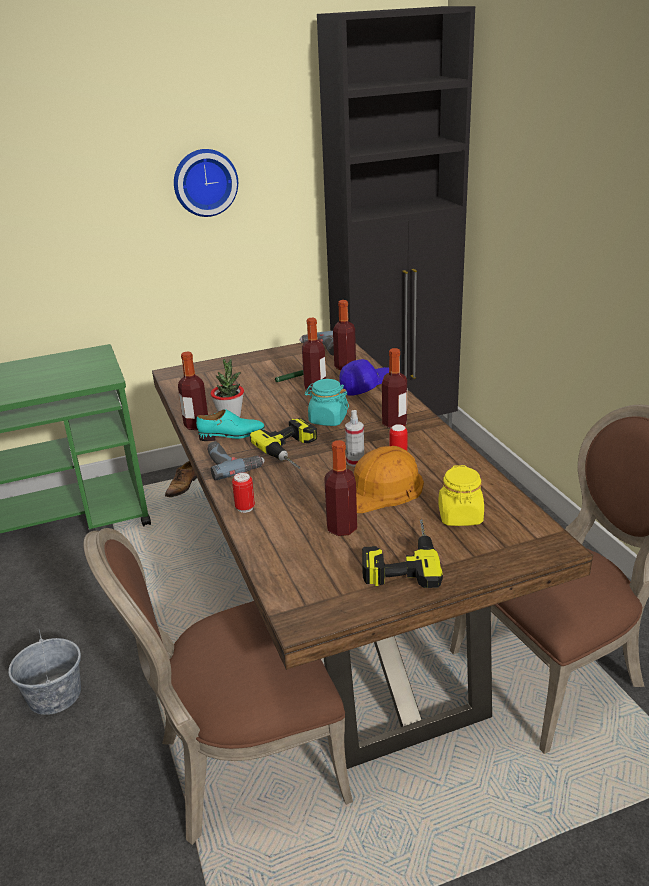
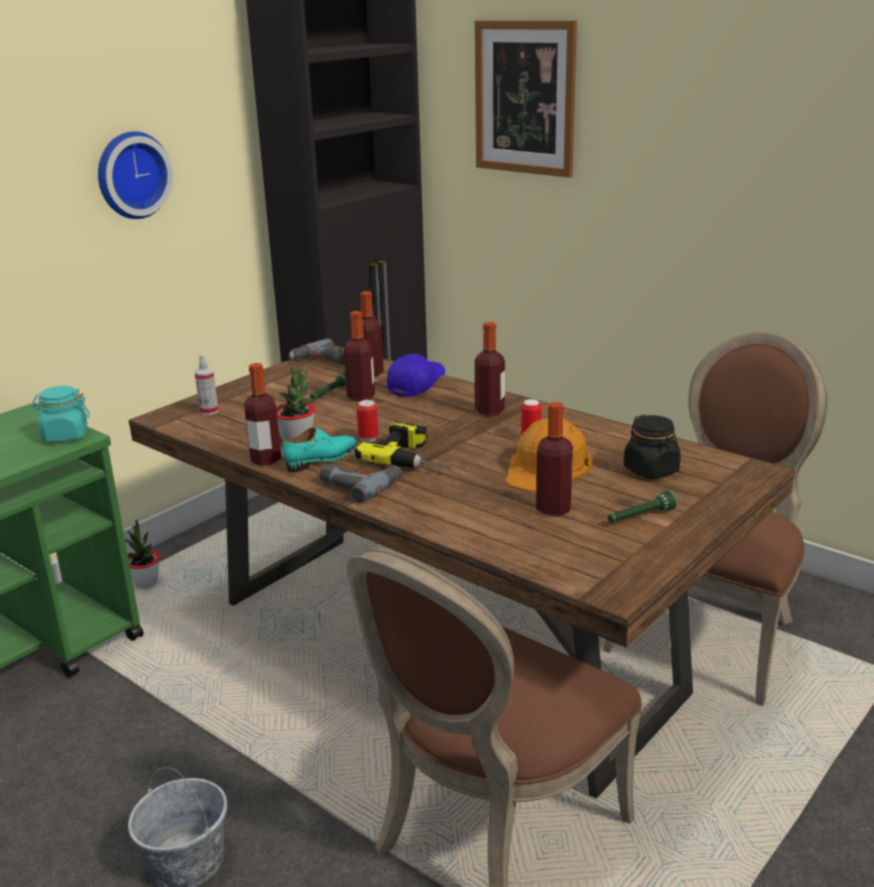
camera: 30 degrees left, 5 degrees down
shoe [165,461,197,497] -> potted plant [125,519,160,589]
can [232,472,255,513] -> can moved to [357,400,379,442]
turquoise jar [305,379,349,426] -> turquoise jar moved to [30,386,90,442]
spray bottle [345,410,364,466] -> spray bottle moved to [195,354,218,415]
power drill [362,519,443,588] -> green flashlight [608,491,677,522]
yellow jar [438,465,484,526] -> black jar [624,415,681,479]
none -> picture [475,20,577,178]

